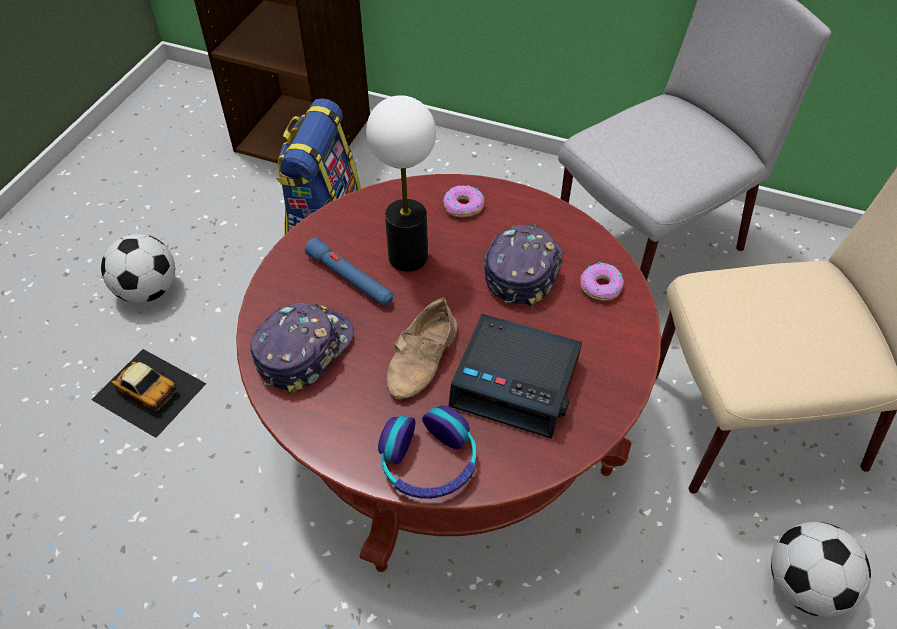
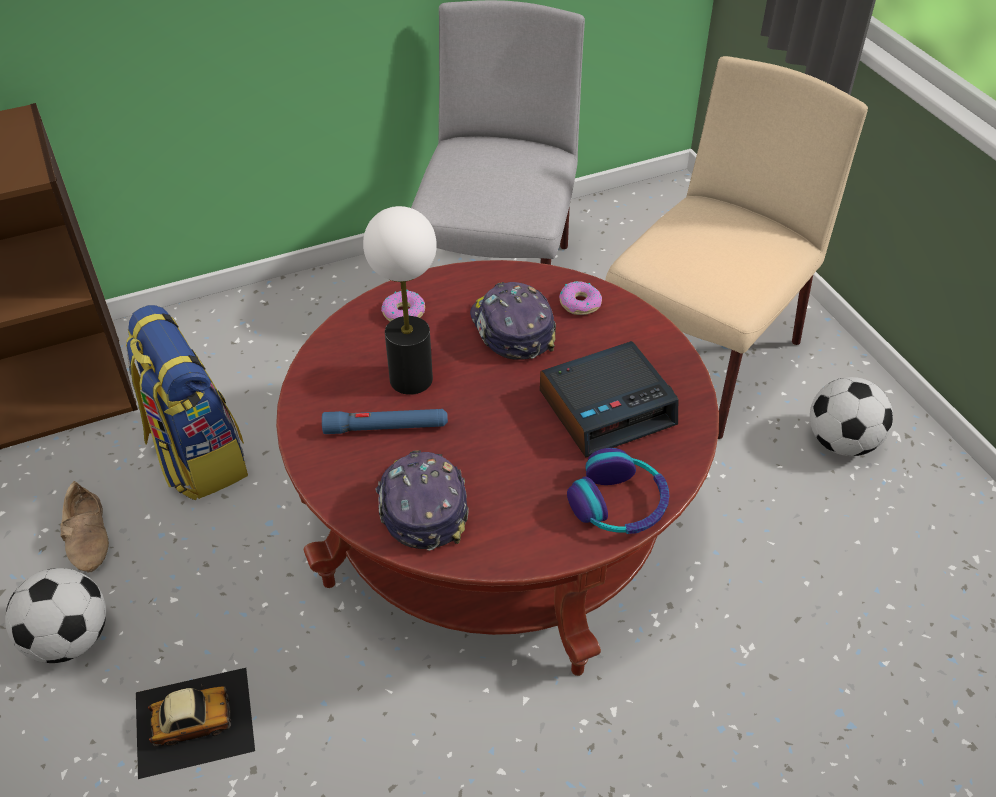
camera: 45 degrees left, 5 degrees down
beige shoe [387,298,457,399] -> beige shoe moved to [60,481,109,572]

